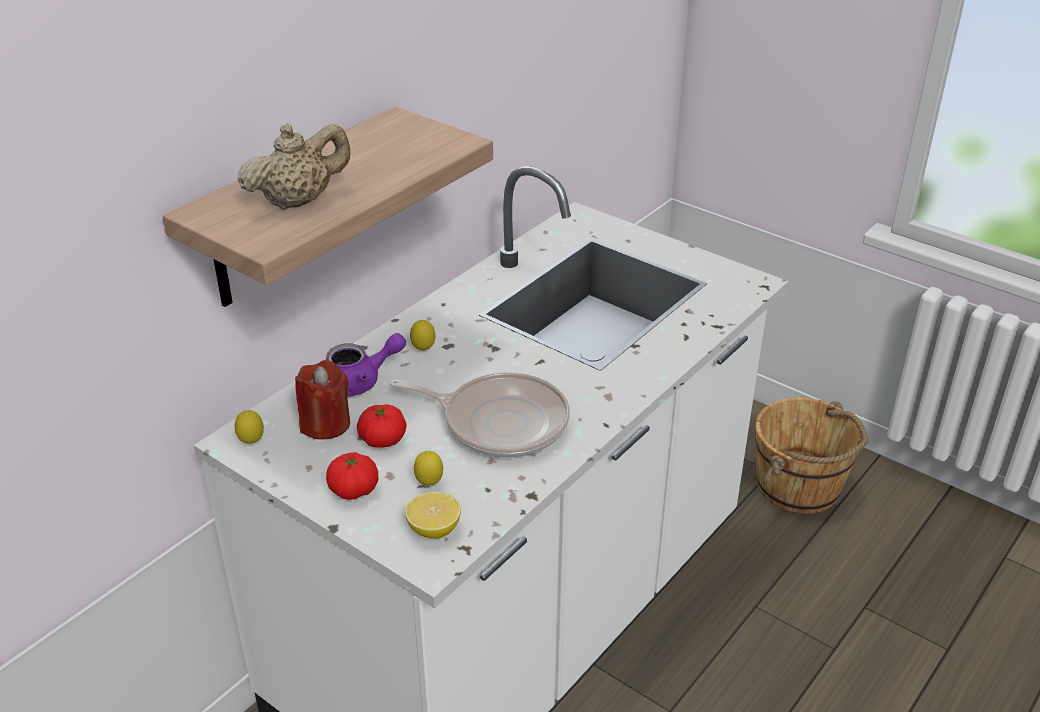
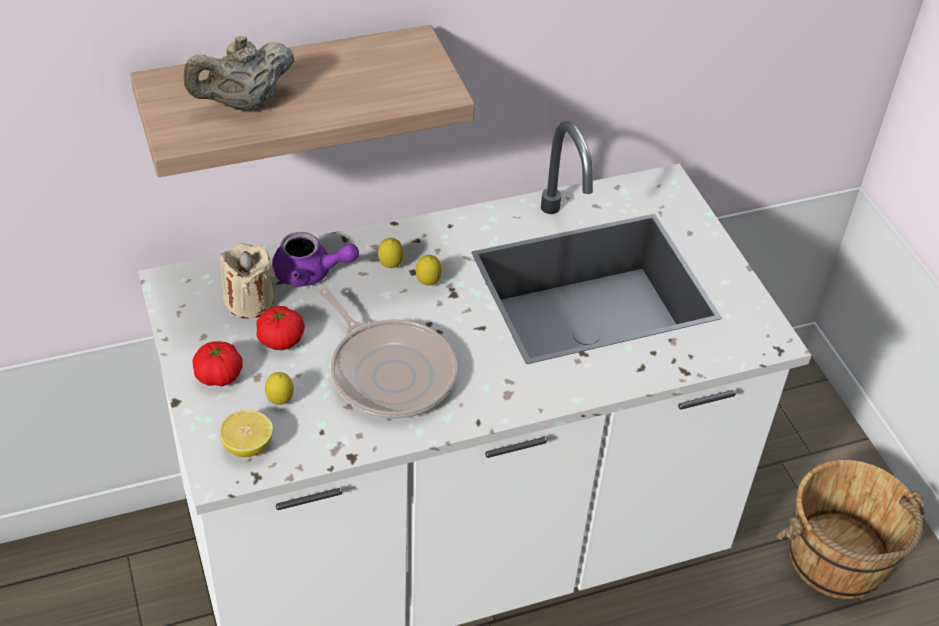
camera: 30 degrees right, 10 degrees up
lemon [235,410,264,444] -> lemon moved to [416,255,442,285]
beige teapot [237,124,351,210] -> beige teapot turned 150 degrees clockwise [184,36,295,110]
red candle [295,360,350,440] -> beige candle [220,243,275,319]

